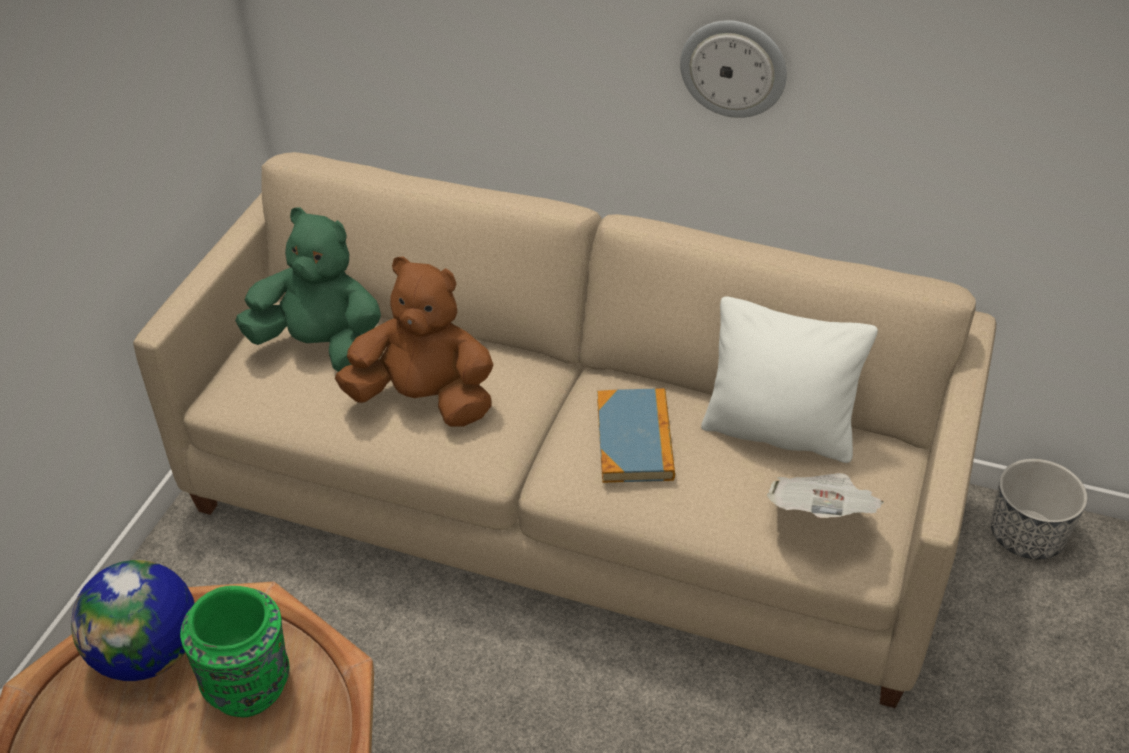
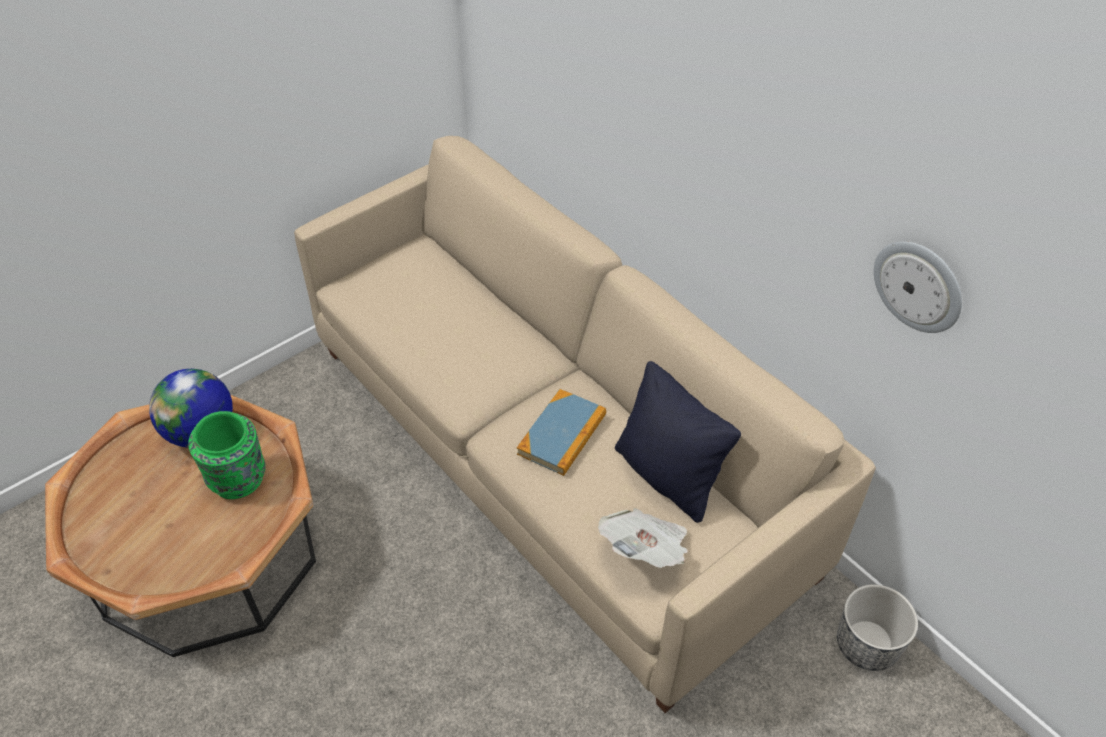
camera: 30 degrees right, 5 degrees up
green plush toy [235,207,381,372] -> none
brown plush toy [335,256,493,427] -> none
wall clock [680,20,787,118] -> wall clock moved to [874,241,962,333]
white pillow [701,296,878,463] -> black pillow [615,361,741,523]

